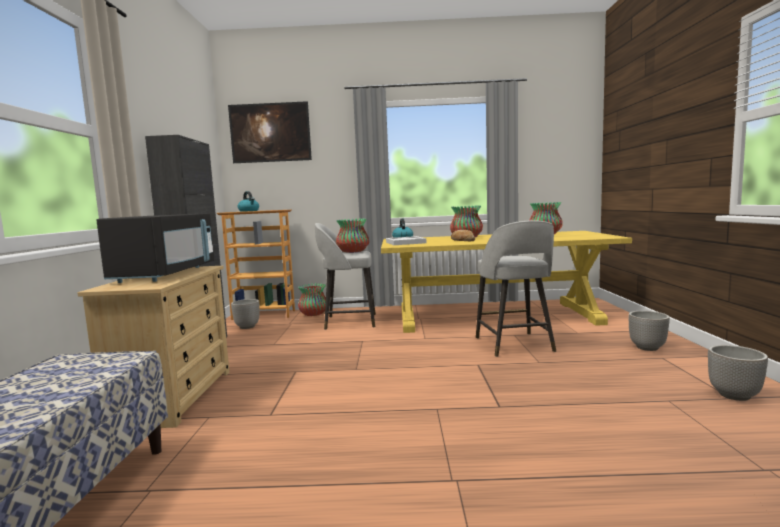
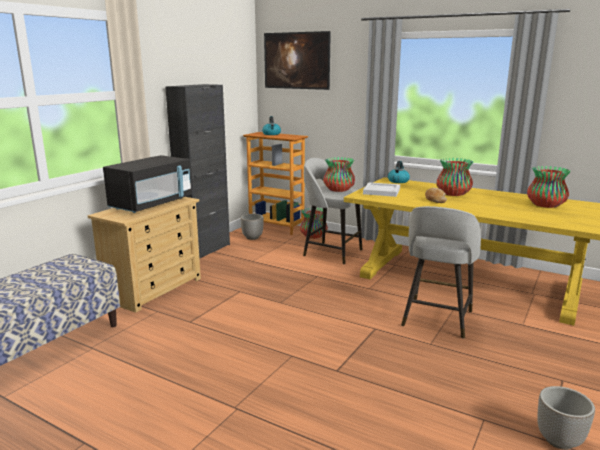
camera: 30 degrees right, 10 degrees up
planter [628,311,670,351] -> none

